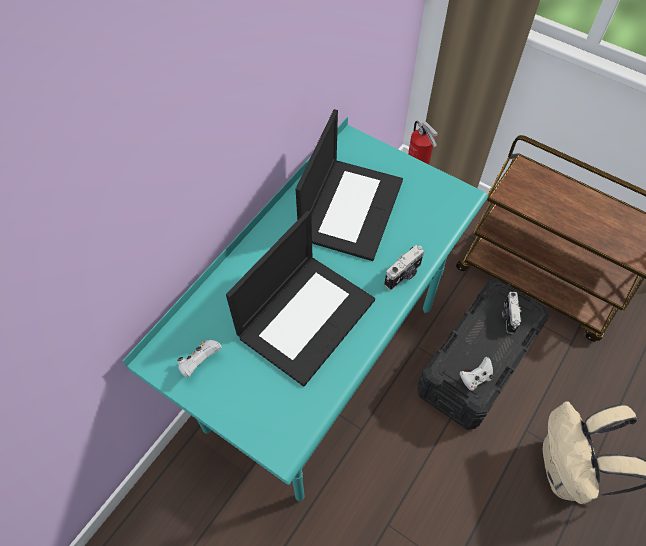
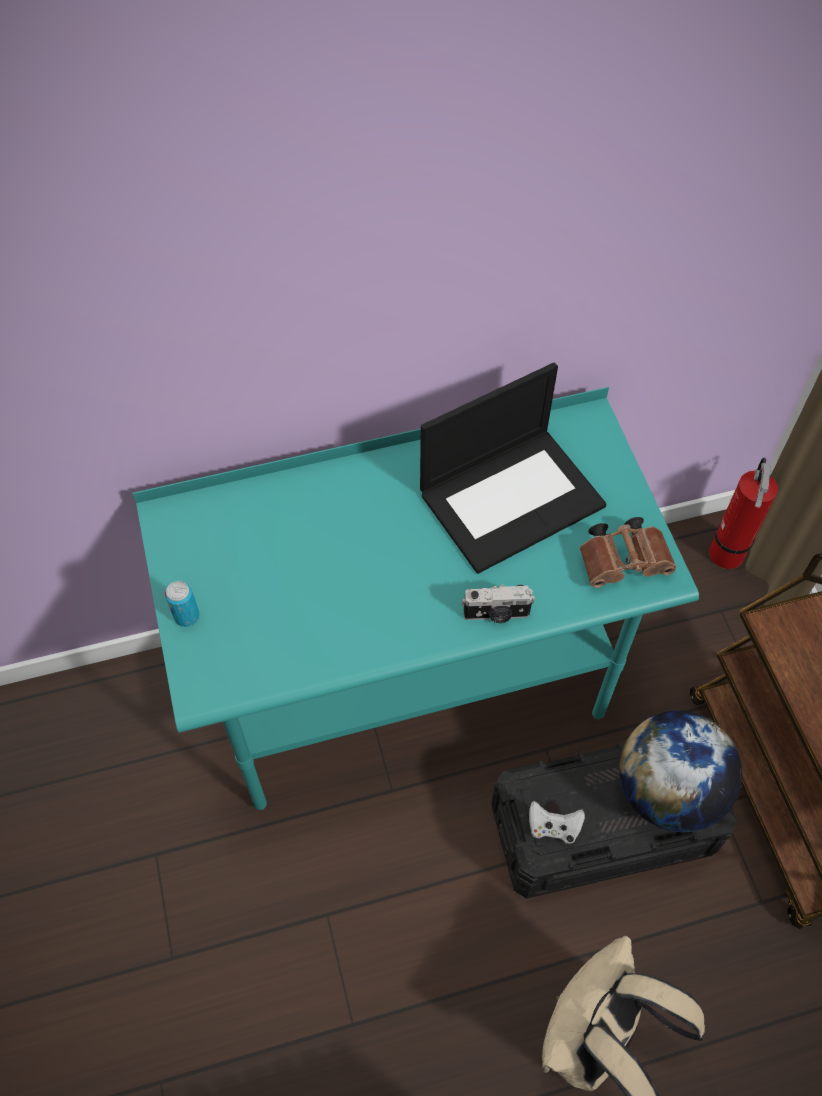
camera: 40 degrees right, 0 degrees up
white game controller [177,340,222,377] -> none
laptop [226,211,375,386] -> none
camera [502,292,521,334] -> globe [619,710,742,833]
none -> can [165,581,200,627]
none -> brown binoculars [580,517,676,588]

